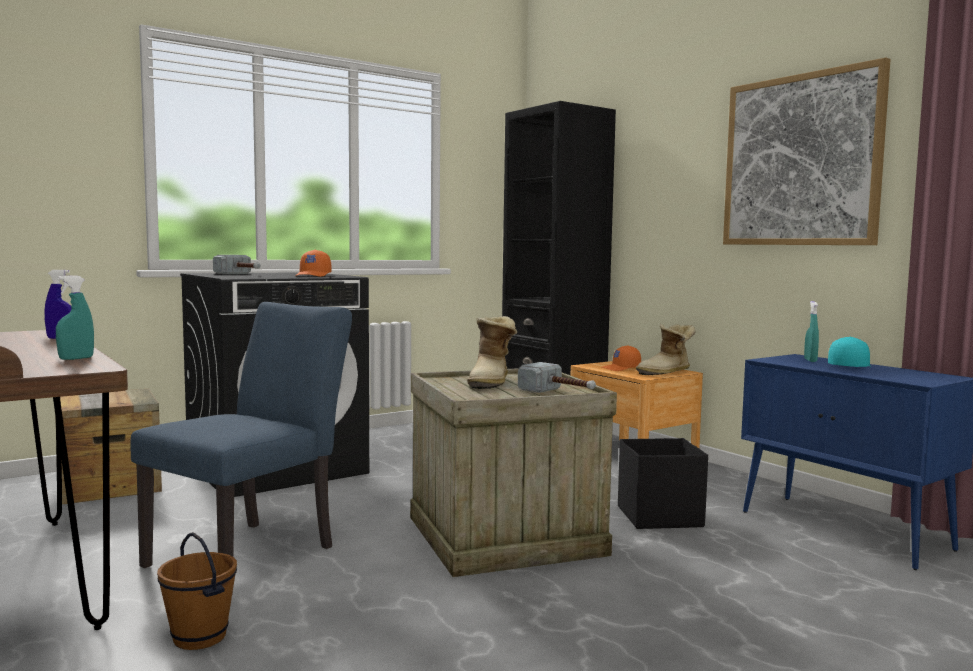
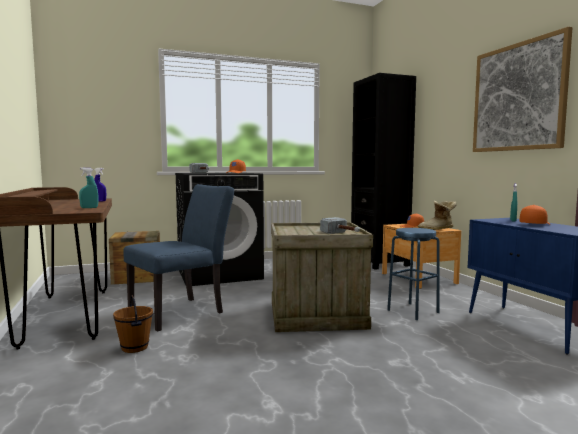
camera: 15 degrees right, 0 degrees up
boot [467,316,517,389] -> none
black storage box [618,438,708,529] -> blue stool [387,228,440,320]
turquoise cap [828,337,871,367] -> orange cap [520,205,550,225]

